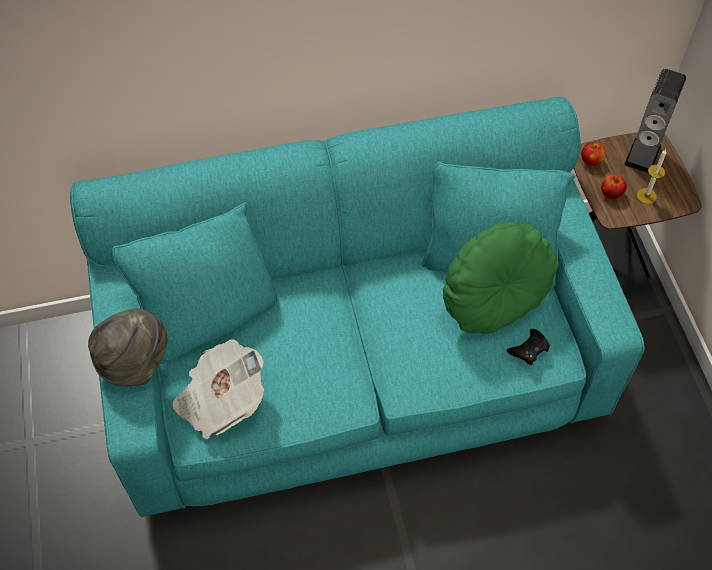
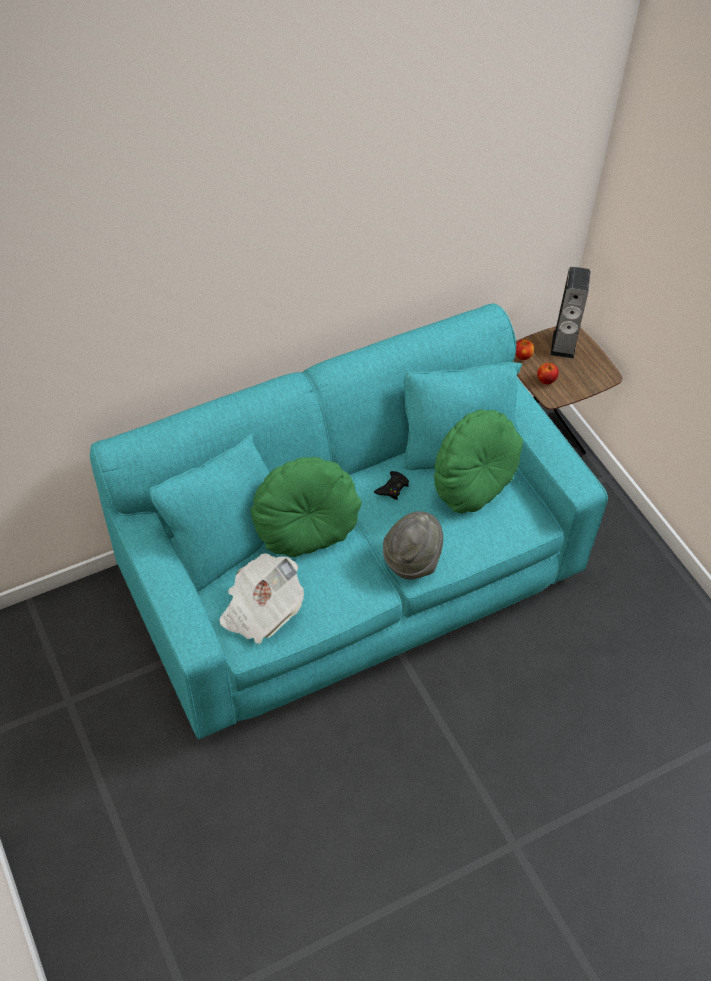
camera: 15 degrees left, 5 degrees down
grey hat [88,308,167,386] -> grey hat moved to [383,511,443,580]
black game controller [507,329,550,366] -> black game controller moved to [374,471,409,500]
candle [637,149,667,204] -> none
none -> green pillow [250,457,362,557]

